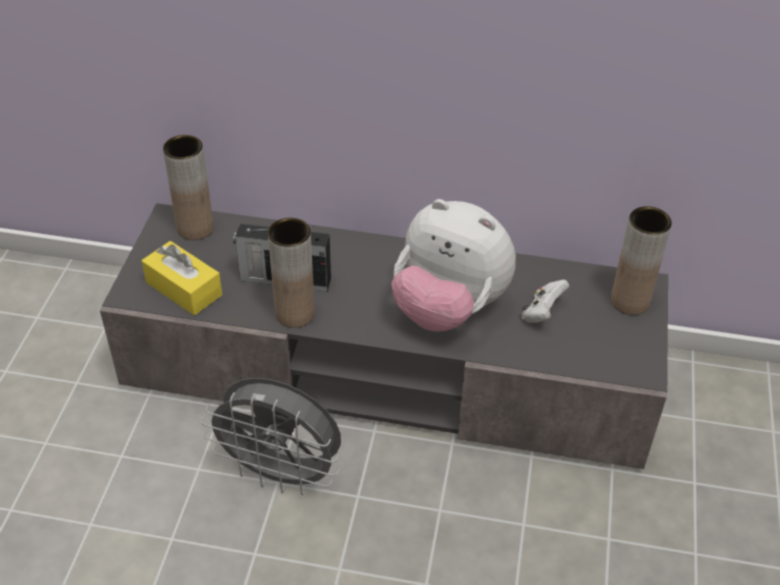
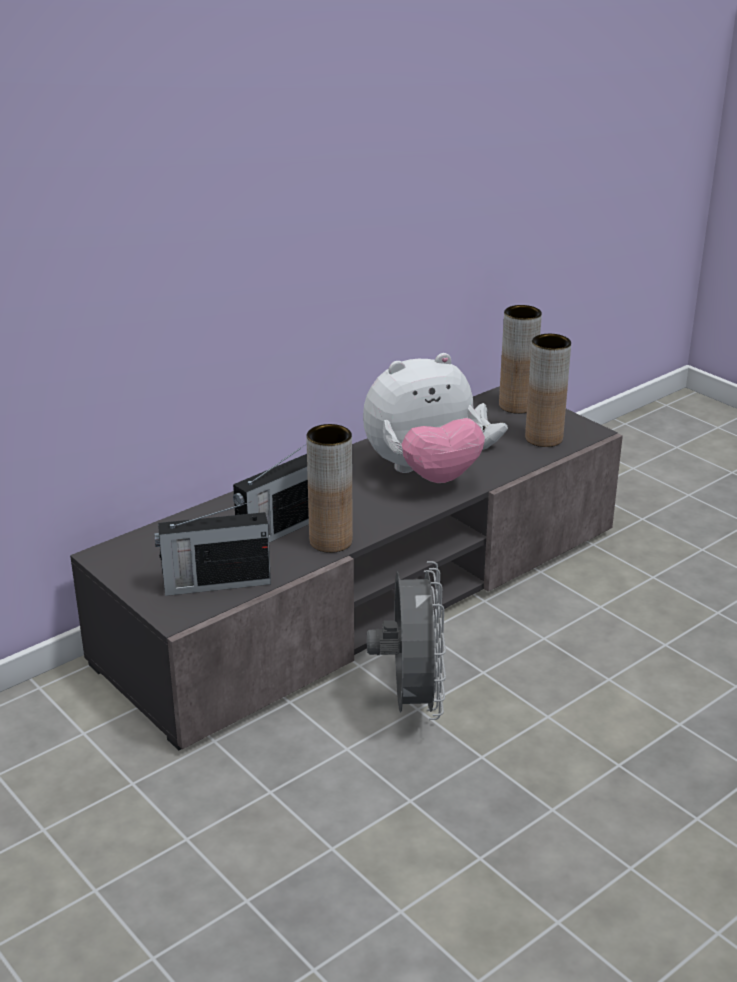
camera: 50 degrees left, 15 degrees down
yellow tissue box [142,241,222,316] -> radio [154,502,271,596]
brown vase [163,135,214,240] -> brown vase moved to [525,334,571,447]
grey fan [201,378,341,495] -> grey fan turned 60 degrees counterclockwise [367,561,446,720]

